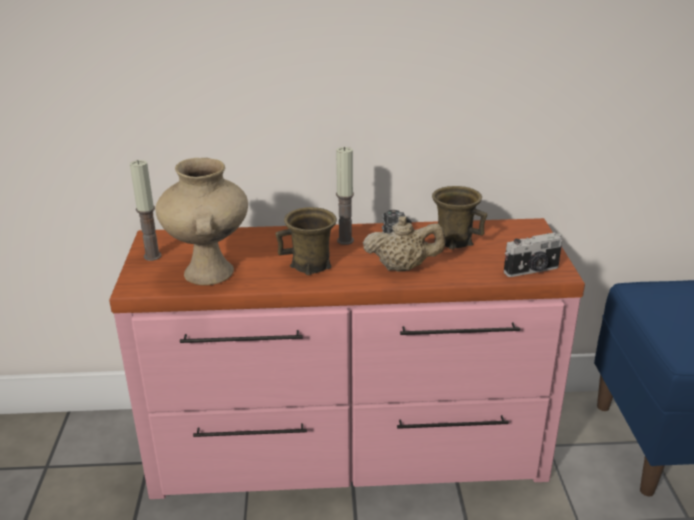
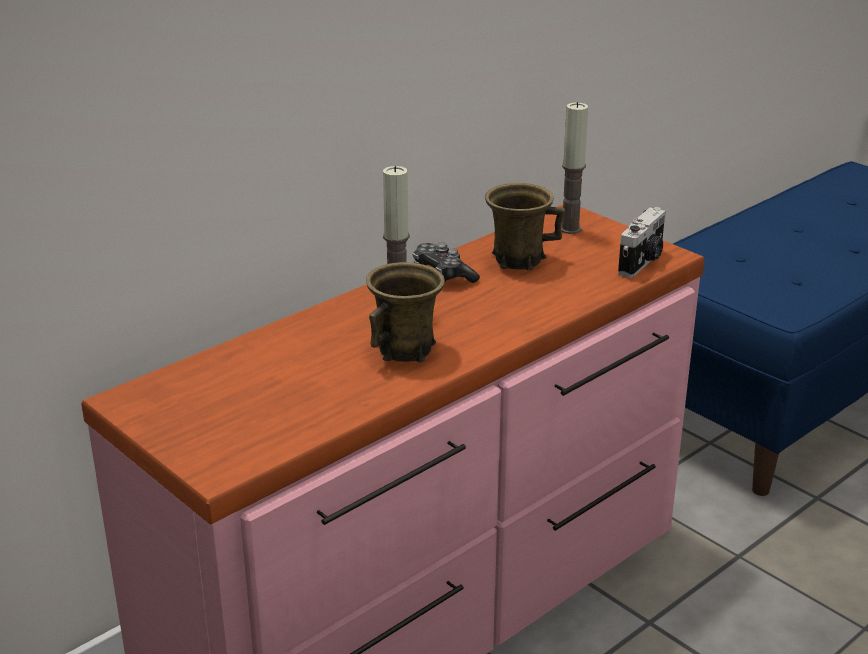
camera: 40 degrees left, 0 degrees up
candle [130,160,162,261] -> candle moved to [561,102,588,234]
beige vase [155,158,248,285] -> none
beige teapot [363,216,446,272] -> none

